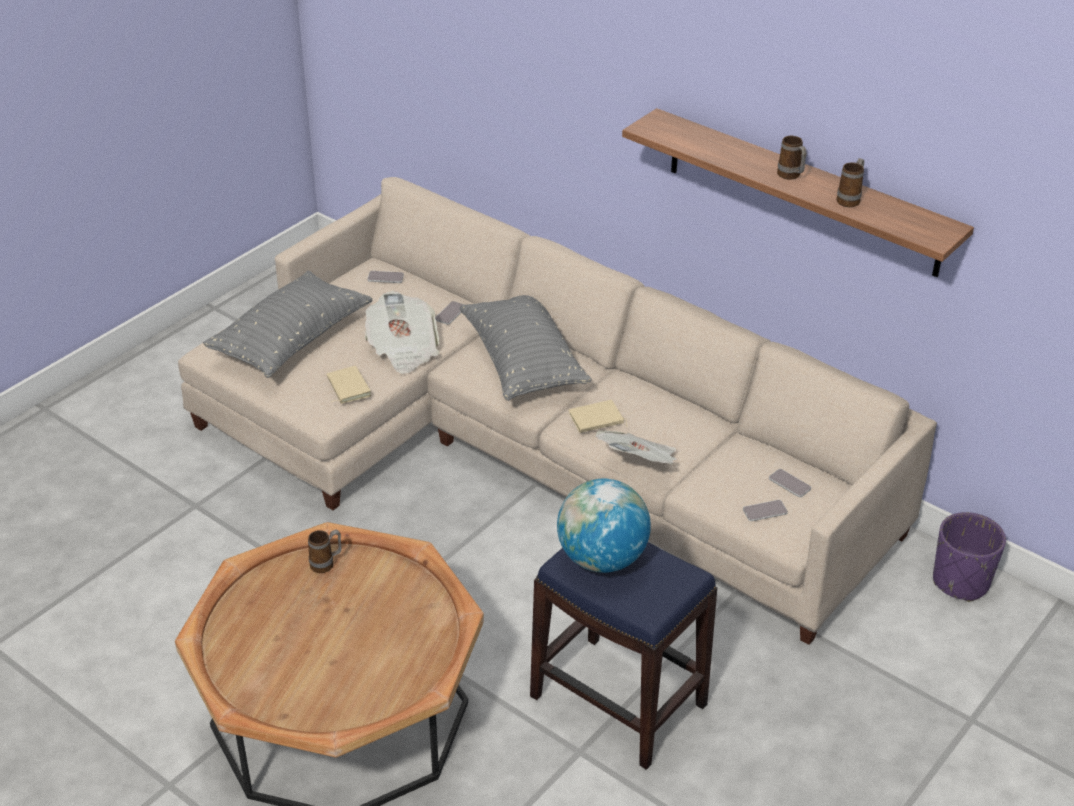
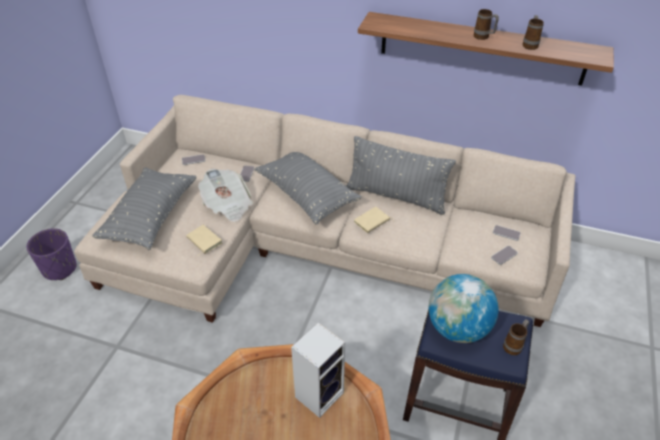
camera: 20 degrees left, 5 degrees up
mug [308,529,341,573] -> mug moved to [503,319,529,355]
newspaper [596,431,677,464] -> none
purple planter [933,512,1006,602] -> purple planter moved to [26,228,77,280]
none -> speaker [291,323,345,418]
none -> grey pillow [346,136,456,215]

